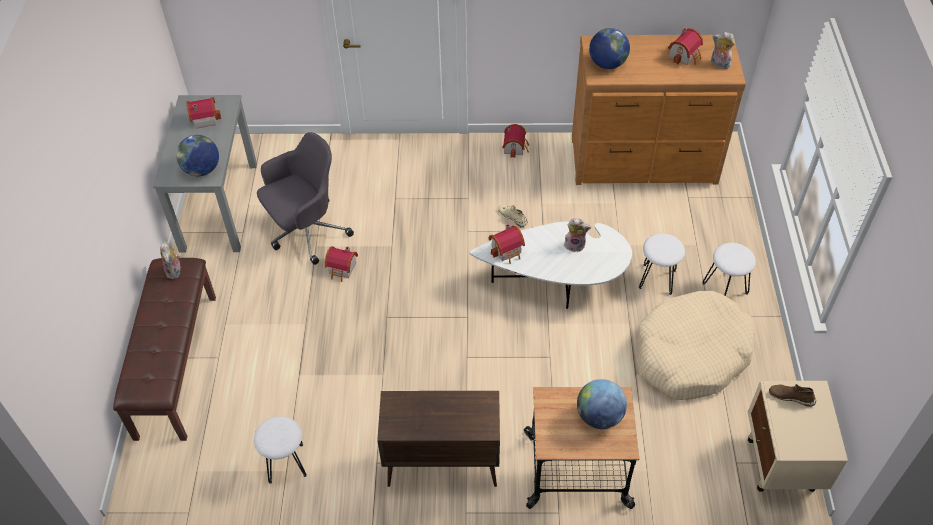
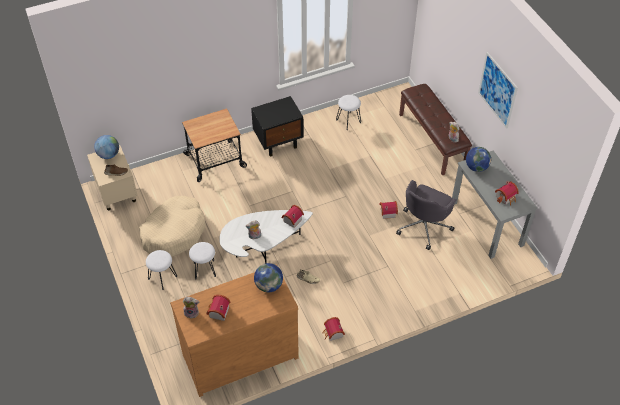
camera: 155 degrees right, 0 degrees up
brown cabinet [377,391,500,487] -> black nightstand [251,96,304,157]
globe [577,379,627,429] -> globe moved to [94,135,119,159]
none -> picture [478,52,518,129]

